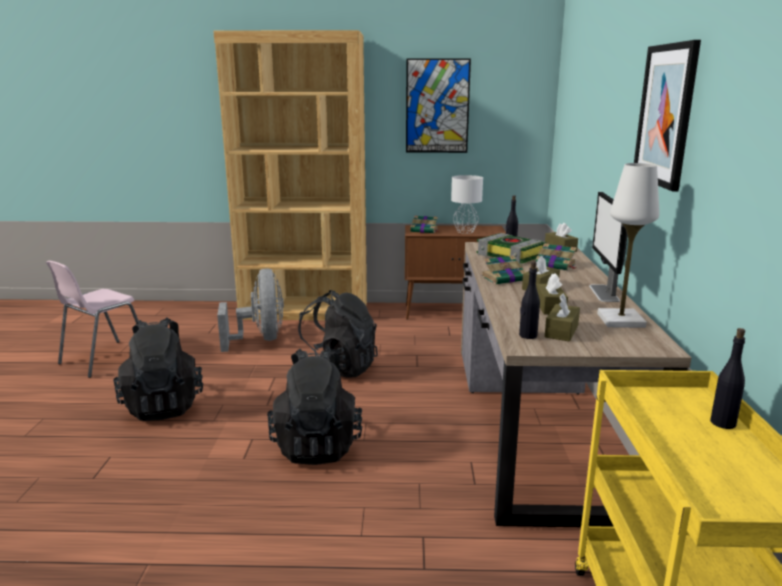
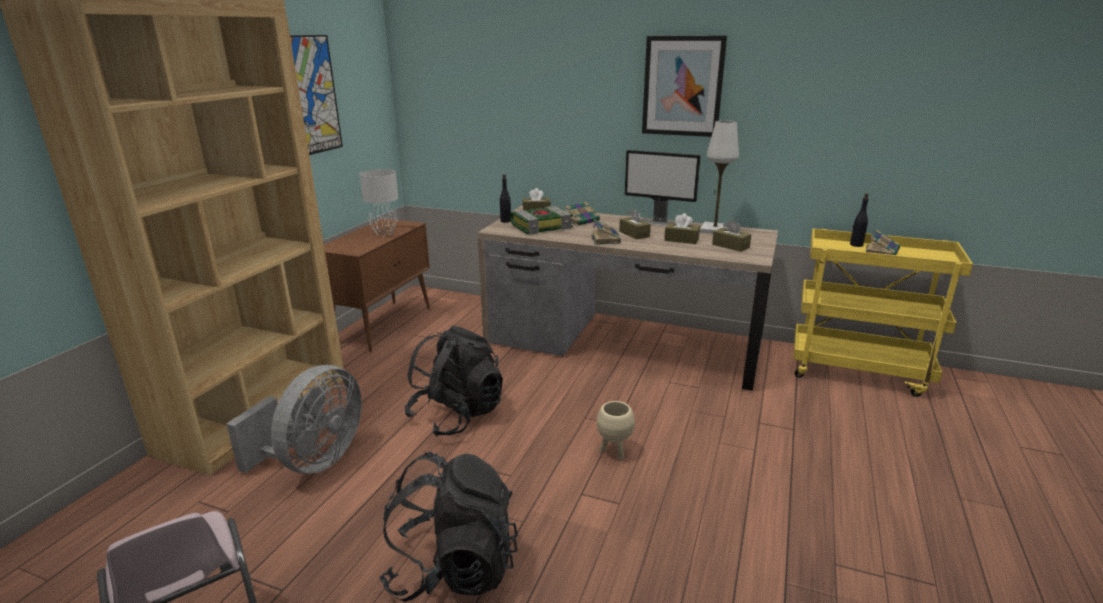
camera: 70 degrees left, 5 degrees up
grey fan [217,268,284,352] -> grey fan turned 105 degrees clockwise [226,365,362,474]
black backpack [267,348,362,465] -> beige planter [597,401,635,460]
book [410,215,439,233] -> book moved to [865,229,900,255]
black bottle [519,261,540,339] -> none

